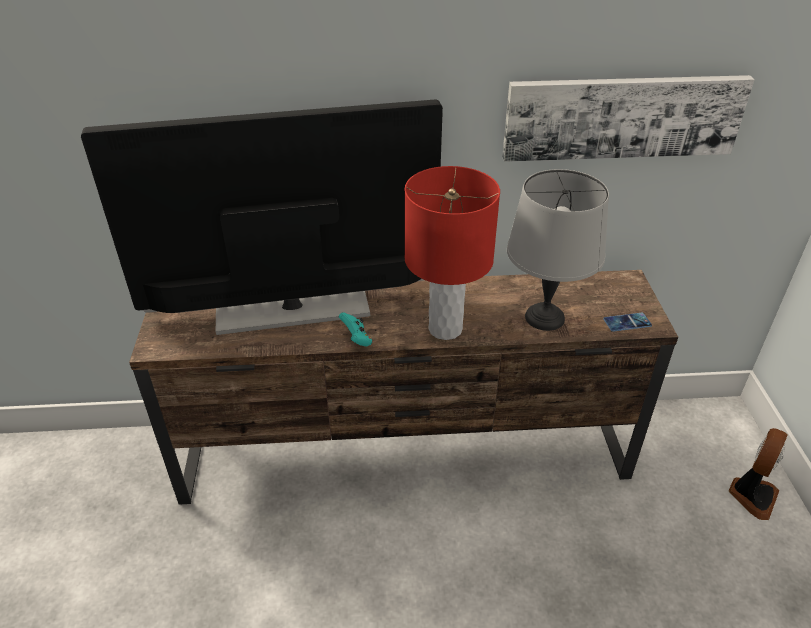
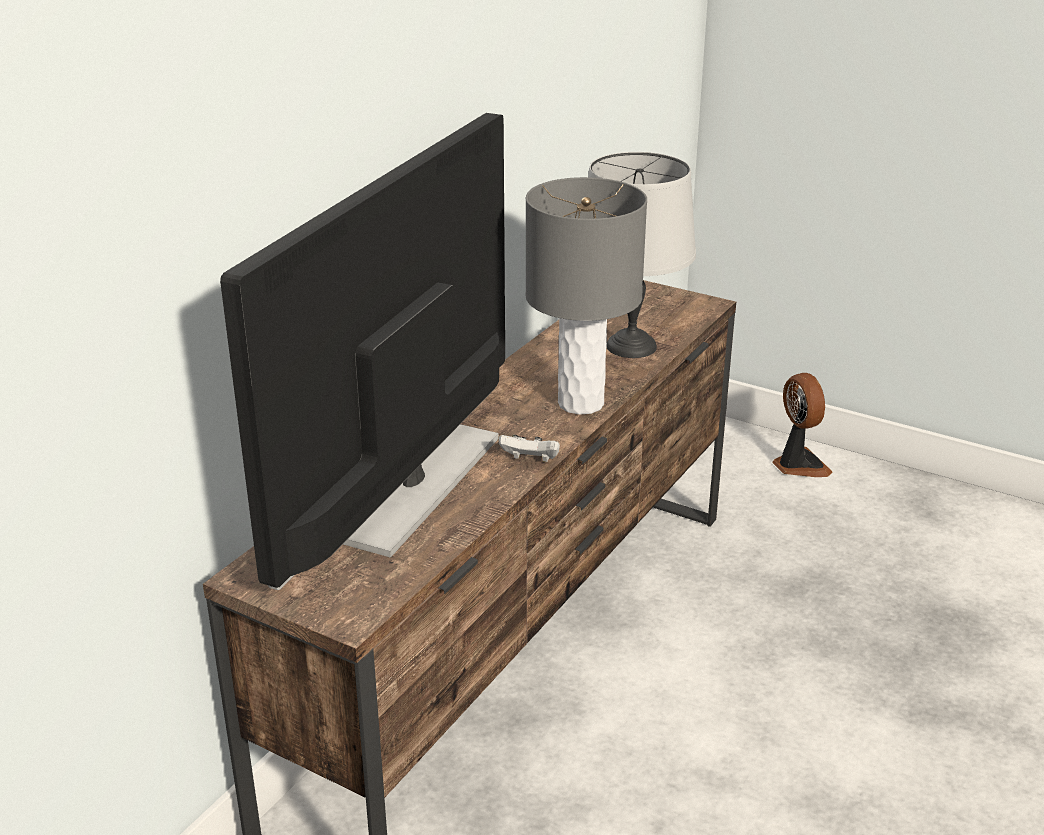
camera: 55 degrees left, 10 degrees down
turquoise game controller [339,312,372,347] -> white game controller [499,435,560,462]
red table lamp [404,166,500,340] -> grey table lamp [525,177,647,415]
picture [502,75,755,162] -> none
phone [603,313,652,332] -> none

